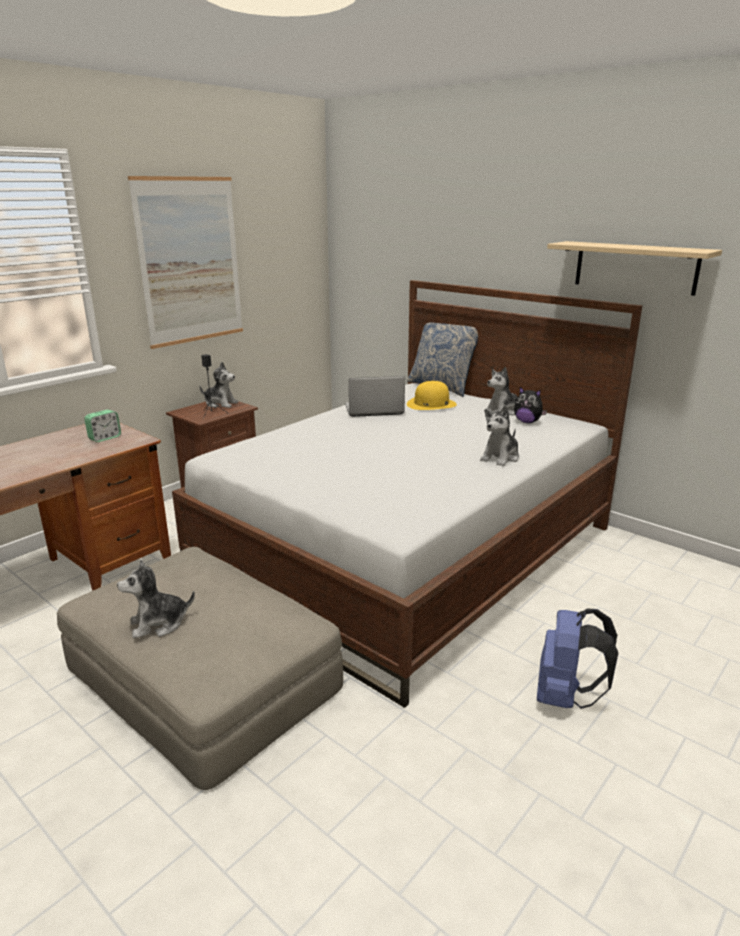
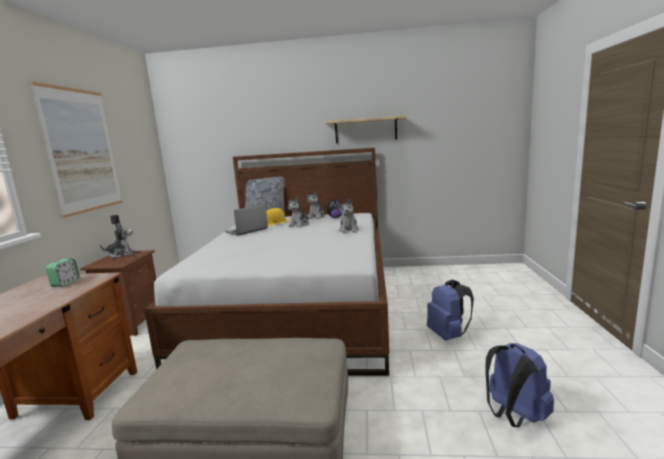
camera: 35 degrees left, 10 degrees down
plush toy [117,560,195,638] -> plush toy moved to [288,196,309,228]
none -> blue backpack [485,343,554,427]

